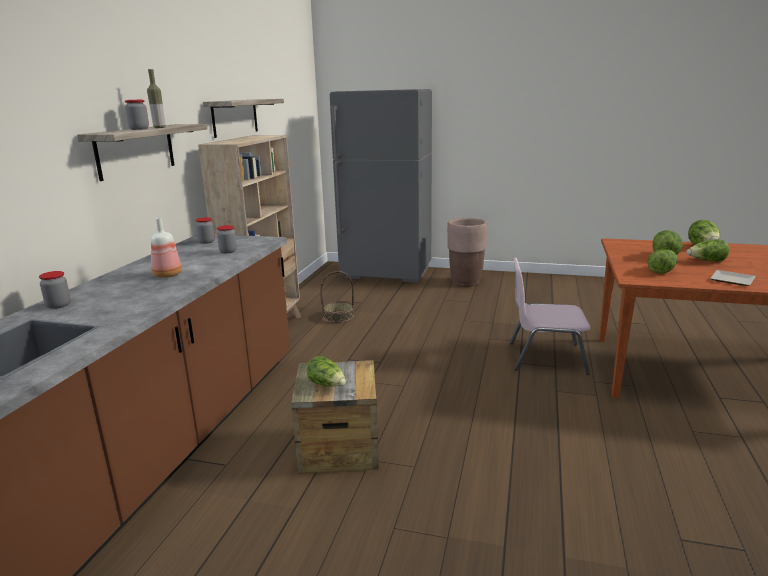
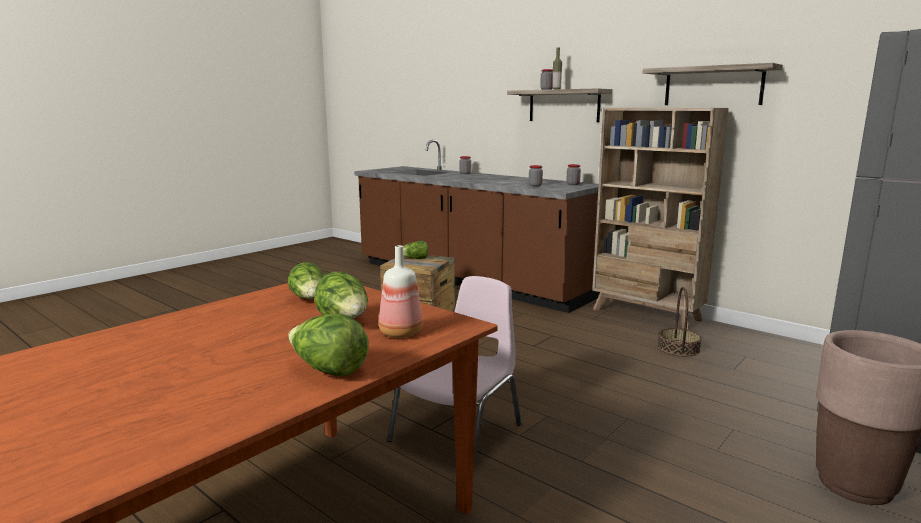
camera: 115 degrees right, 5 degrees down
bottle [151,218,182,278] -> bottle moved to [379,245,423,338]
lettuce [686,239,729,261] -> none
plate [710,270,756,286] -> none

